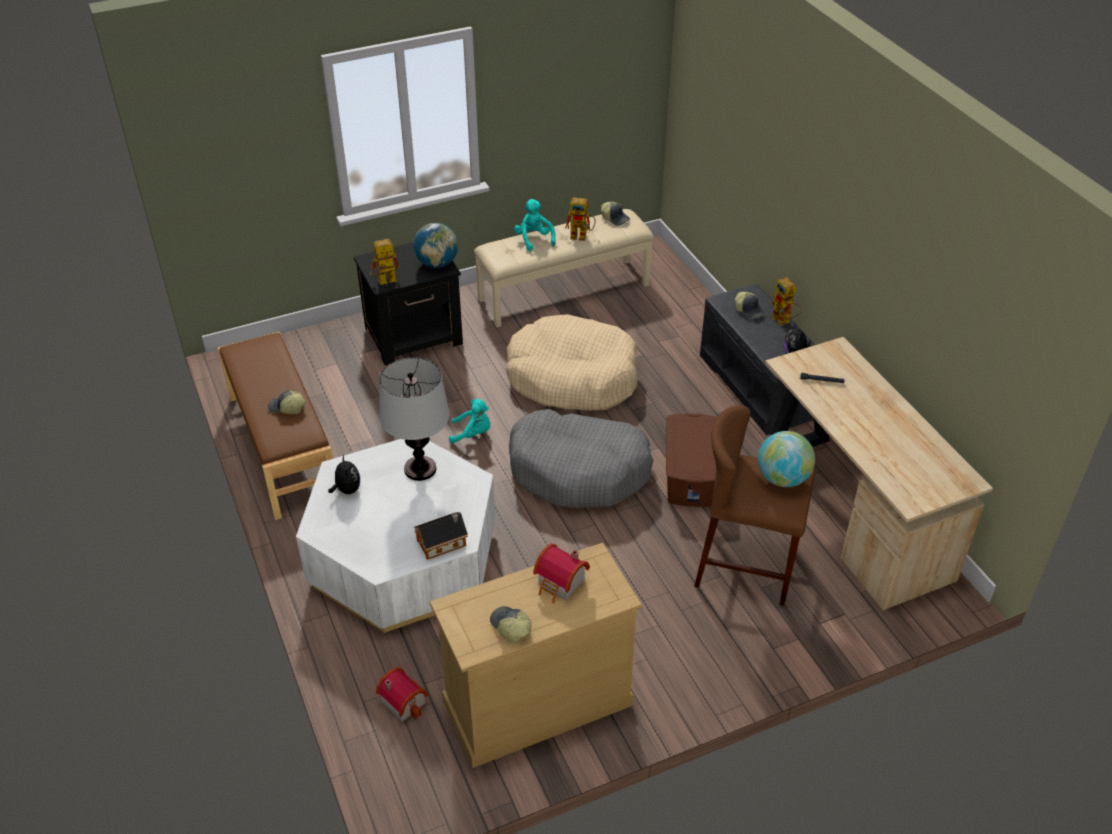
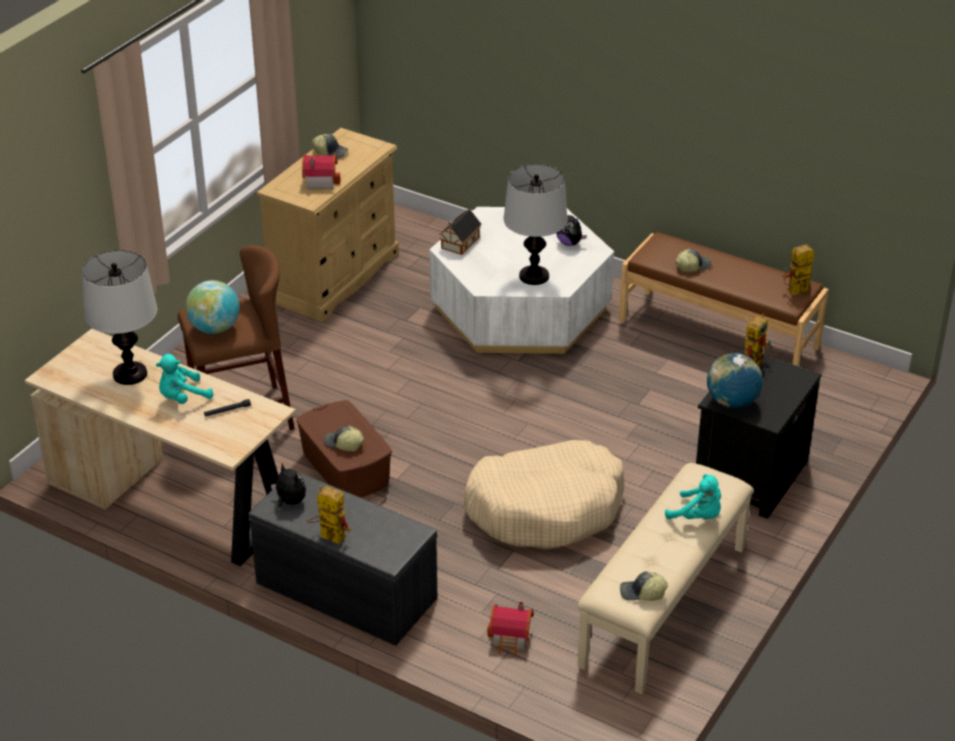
camera: 145 degrees right, 5 degrees down
toy house [376,667,429,722] -> toy house moved to [487,601,534,656]
turquoise plush toy [449,399,490,444] -> turquoise plush toy moved to [156,354,214,404]
grey dog bed [509,409,654,508] -> none
toy robot [565,198,596,241] -> toy robot moved to [782,244,814,295]
cap [735,292,764,320] -> cap moved to [324,426,364,451]
none -> table lamp [82,250,158,385]

